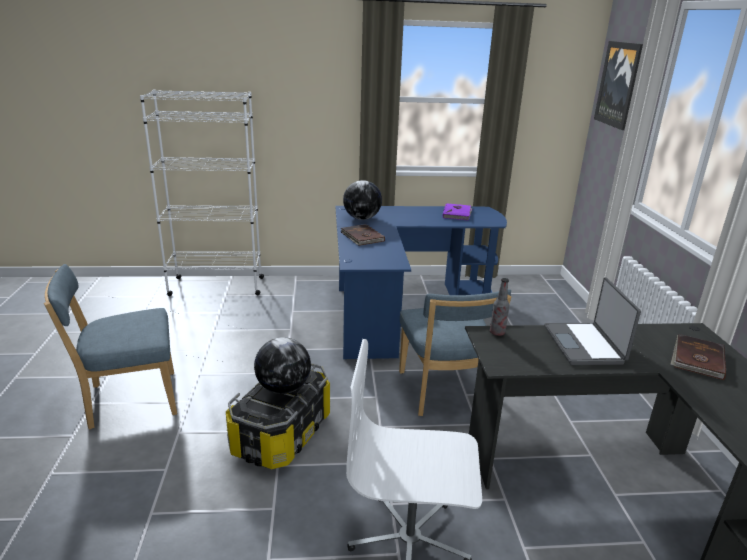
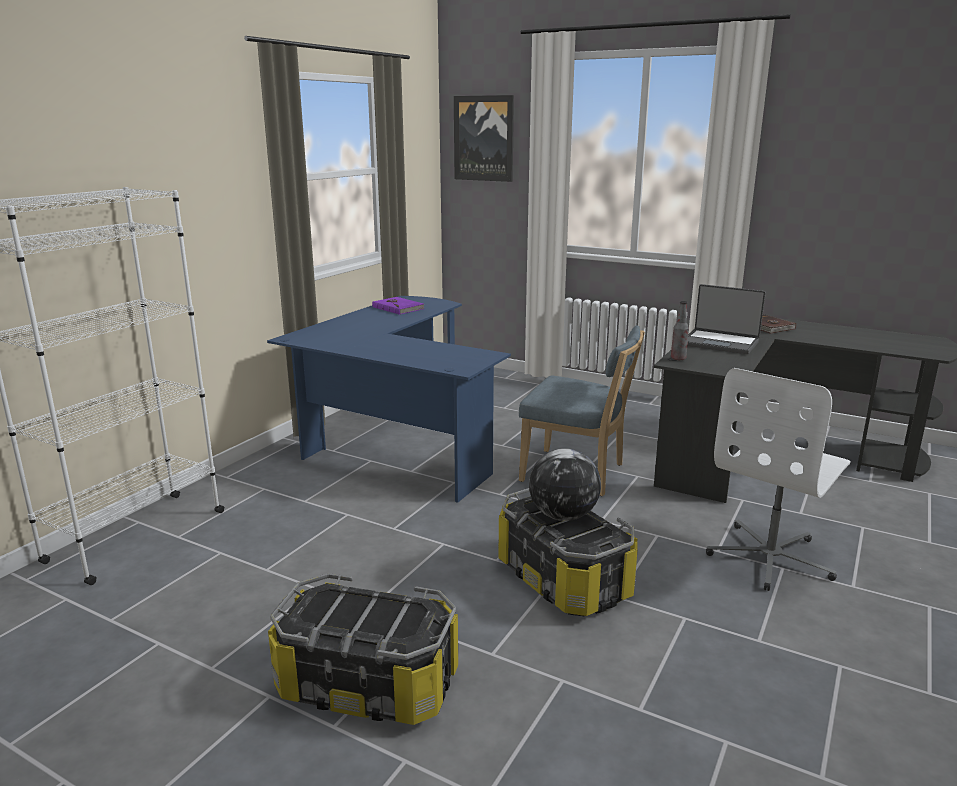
camera: 55 degrees left, 5 degrees down
blue chair [44,264,177,430] -> storage box [268,573,458,725]
brown book [341,224,385,246] -> none
globe [343,180,382,220] -> none

